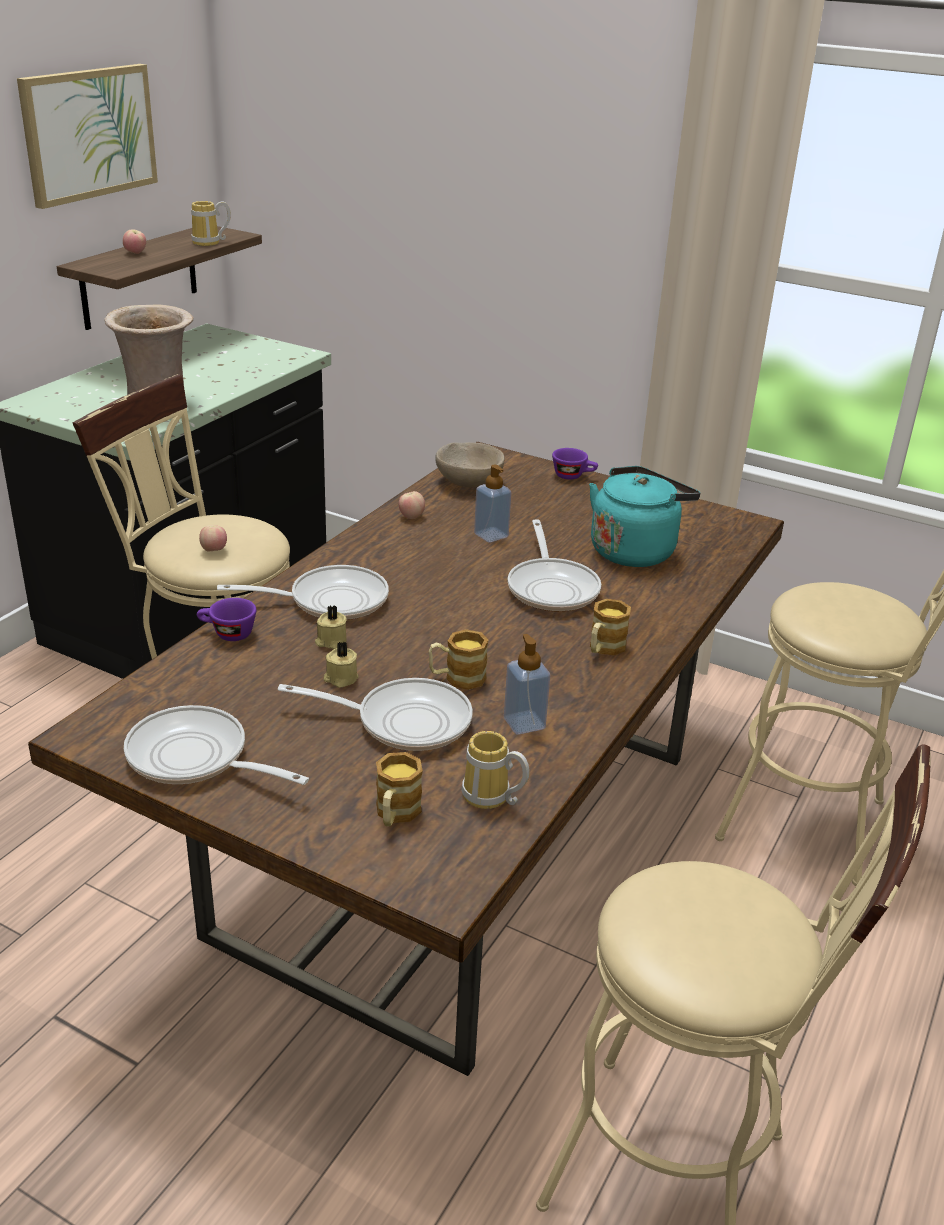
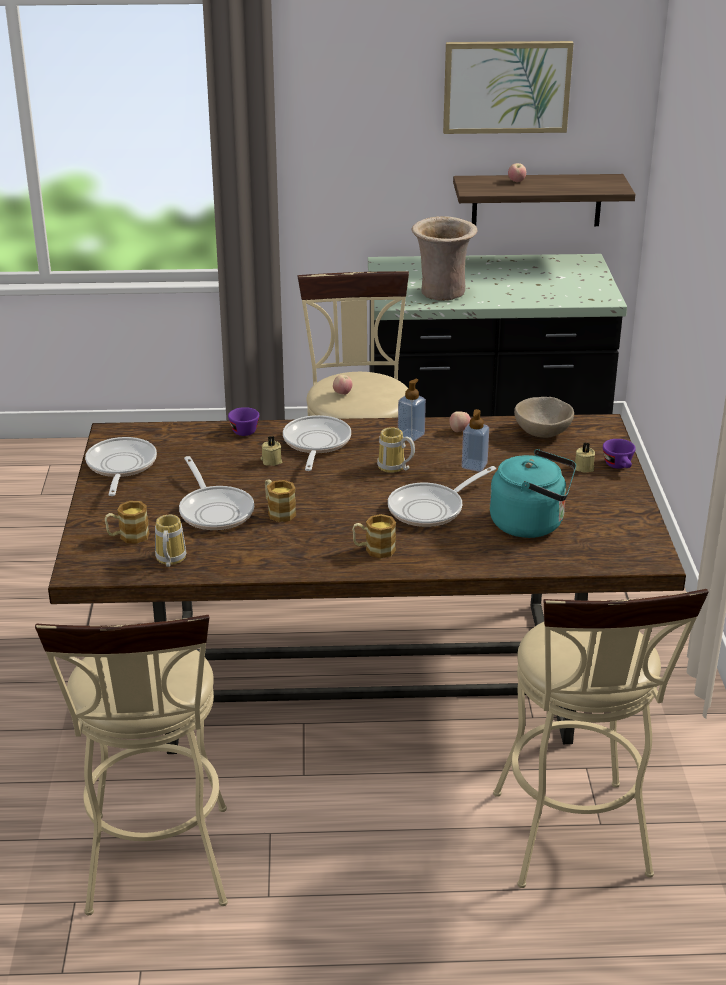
camera: 60 degrees right, 0 degrees up
mug [191,201,231,246] -> mug moved to [377,427,415,473]
frying pan [217,565,389,620] -> frying pan turned 135 degrees counterclockwise [283,415,351,471]
beige candle [324,641,359,688] -> beige candle moved to [574,442,595,473]
soap dispenser [504,634,550,734] -> soap dispenser moved to [398,379,426,441]

